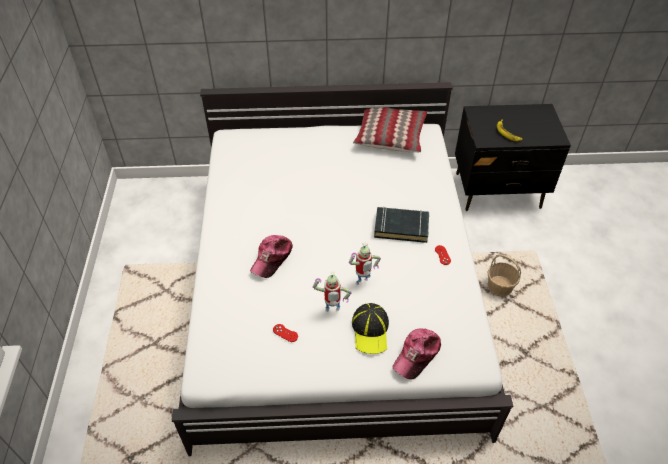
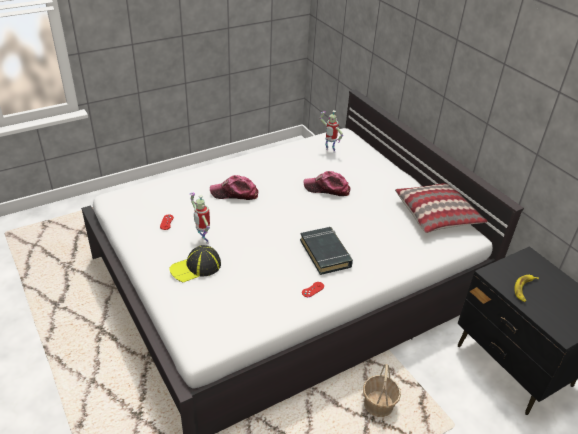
camera: 60 degrees right, 10 degrees down
toy robot [349,242,381,285] -> toy robot moved to [320,110,343,153]
cap [393,328,441,379] -> cap moved to [304,171,351,196]

